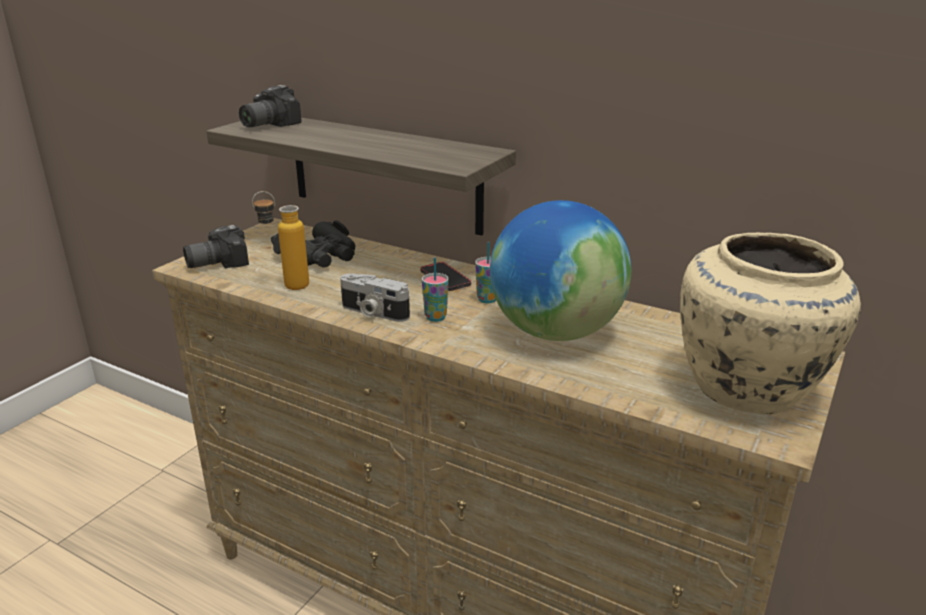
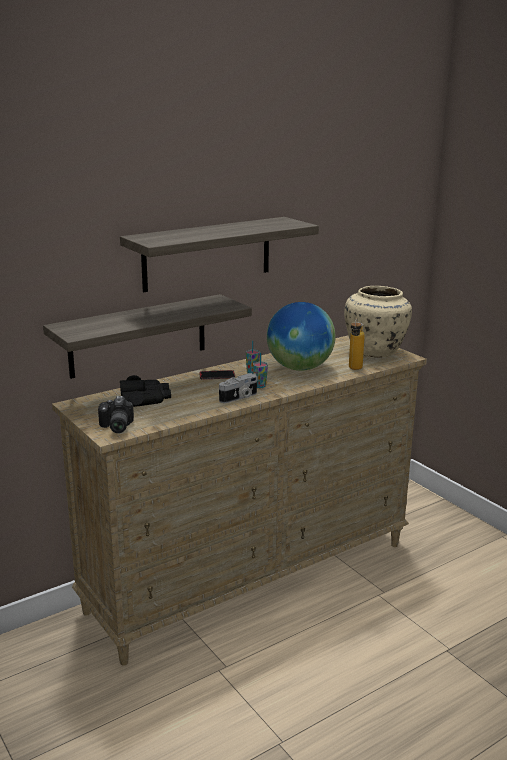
camera: 65 degrees left, 5 degrees down
camera [239,85,302,128] -> none
bottle [252,191,309,290] -> bottle moved to [349,318,365,370]
none -> shelf [120,217,319,292]

